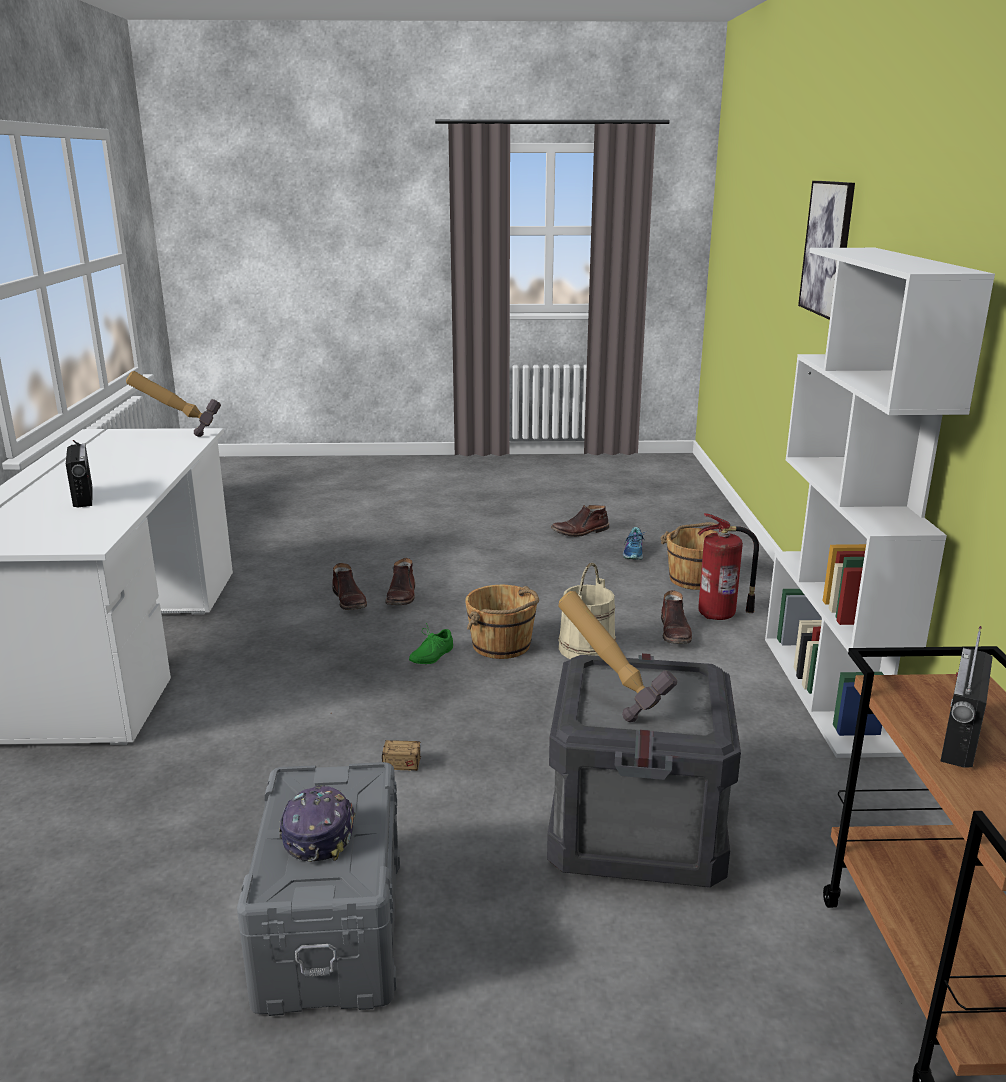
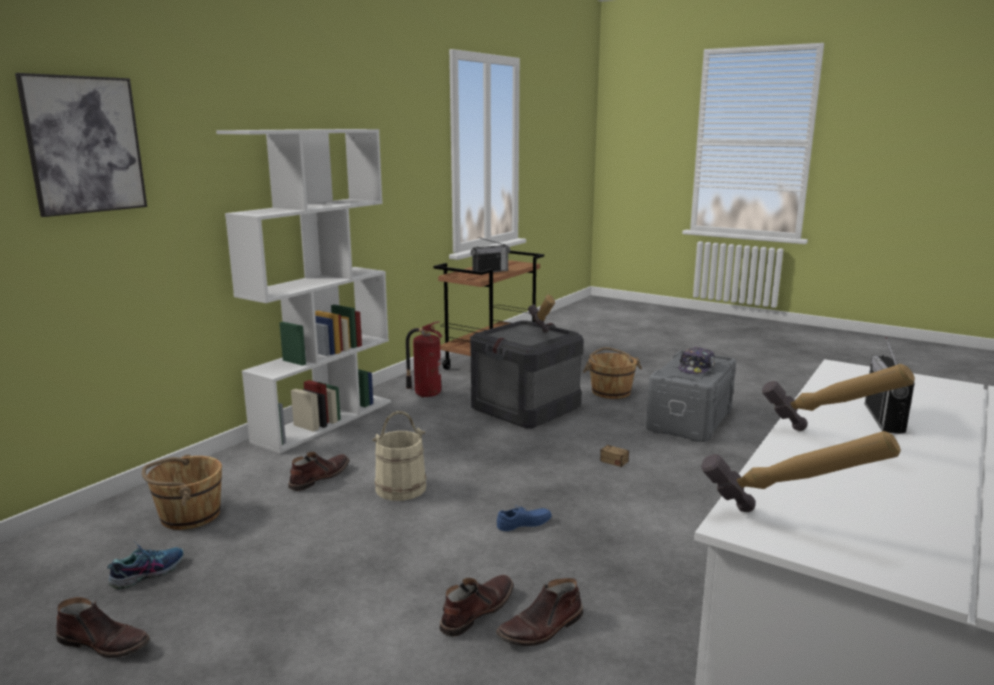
camera: 145 degrees left, 5 degrees down
brown boot [332,563,367,610] -> brown boot turned 135 degrees counterclockwise [496,578,583,646]
green shoe [409,623,453,664] -> blue shoe [497,505,551,531]
brown bucket [465,585,539,659] -> brown bucket moved to [583,347,642,399]
fire extinguisher [698,513,759,620] -> fire extinguisher moved to [406,321,443,397]
none -> hammer [762,364,915,431]

